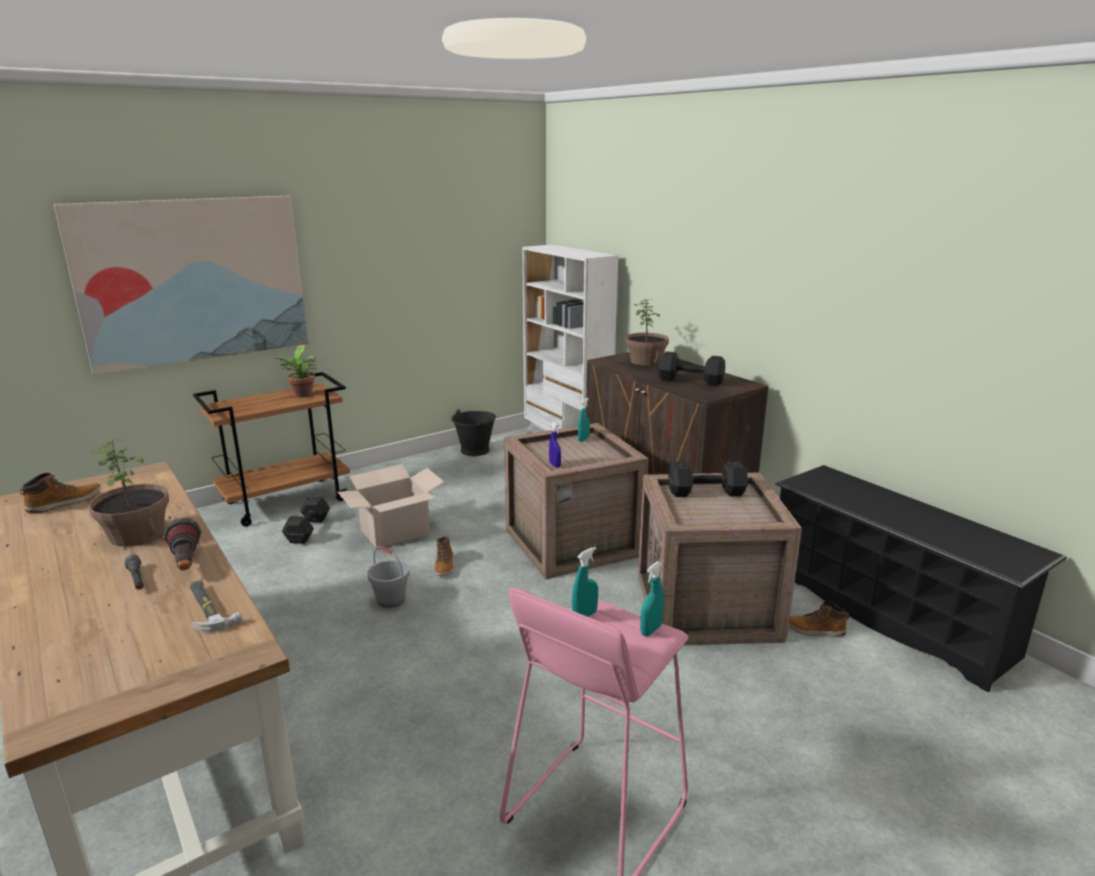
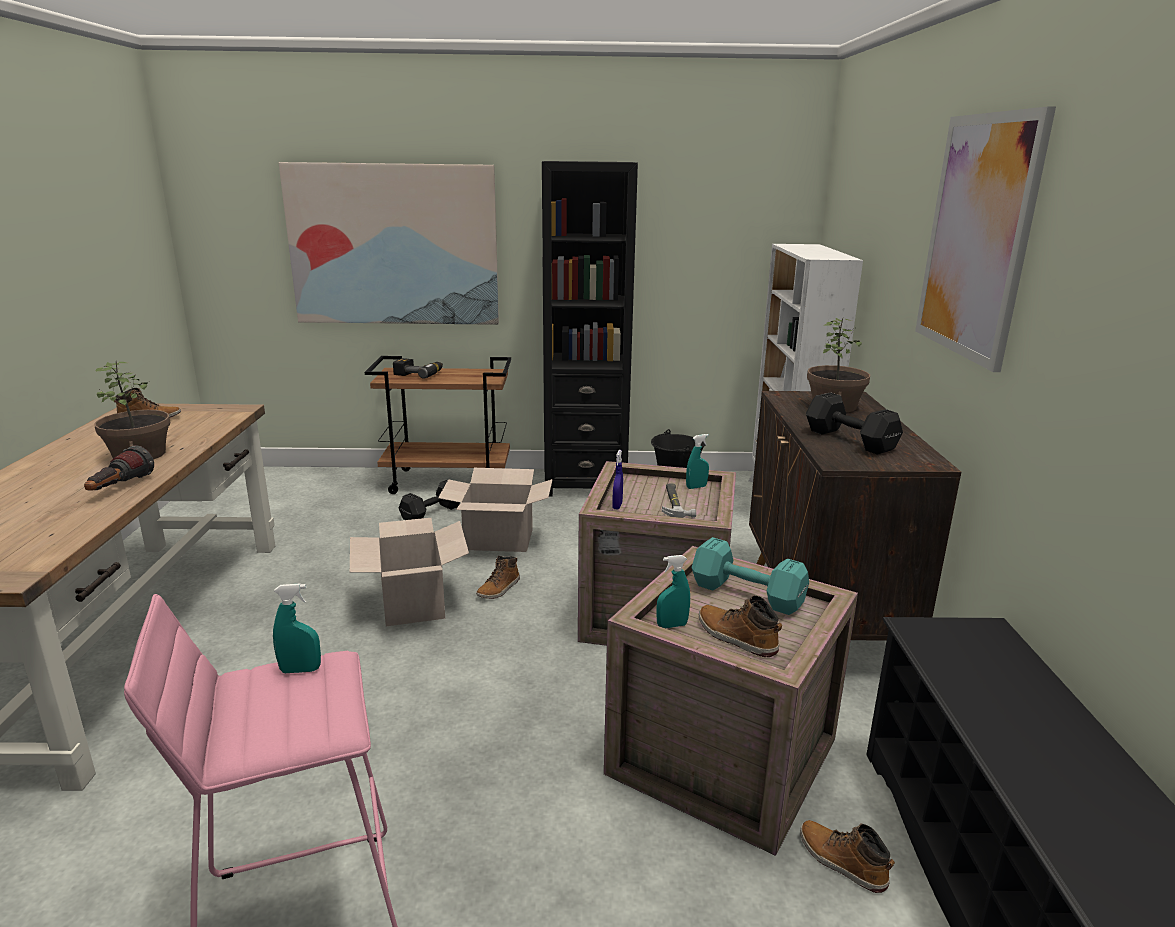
camera: 35 degrees right, 0 degrees up
grey flashlight [125,555,144,589] -> none
hammer [190,580,242,632] -> hammer moved to [662,483,696,518]
potted plant [273,345,317,397] -> none
grey bucket [367,546,410,608] -> cardboard box [350,518,469,626]
turquoise spray bottle [640,561,664,636] -> turquoise spray bottle moved to [656,555,690,629]
black dumbbell [668,461,748,497] -> turquoise dumbbell [692,537,809,615]
none -> power drill [393,358,443,379]
none -> black bookcase [542,161,638,497]
none -> boot [699,595,782,657]
none -> picture [915,106,1056,372]

